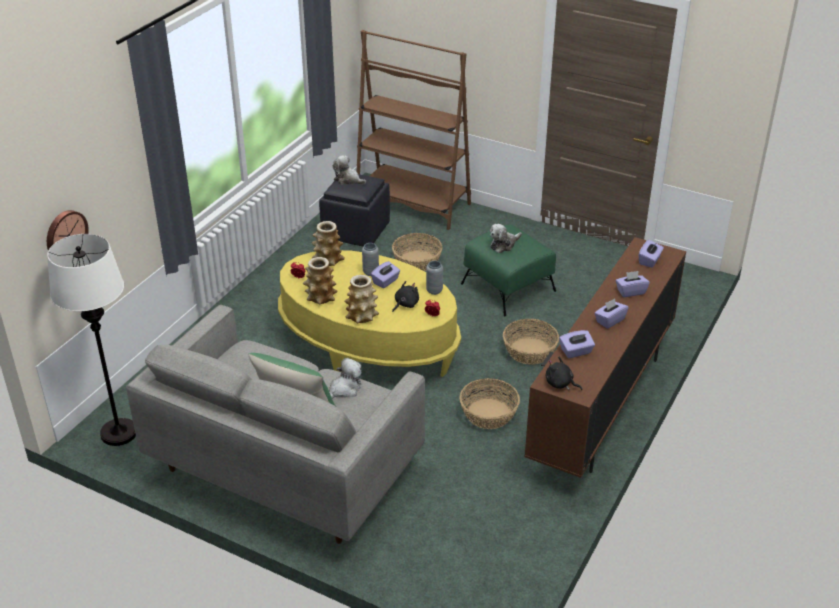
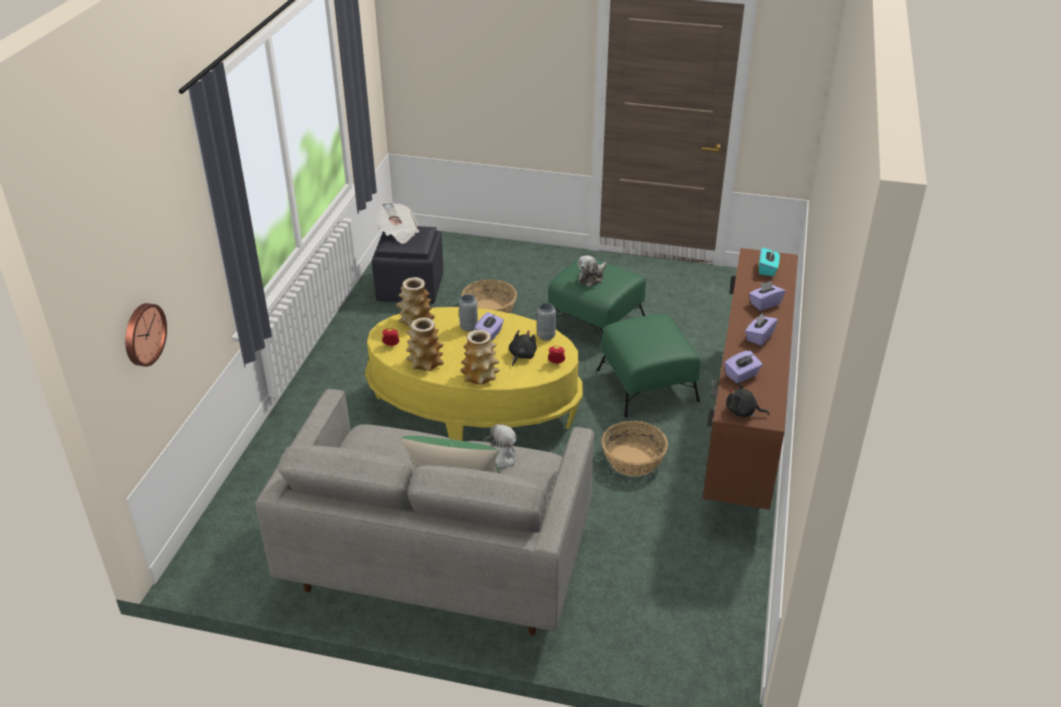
camera: 15 degrees left, 0 degrees up
white floor lamp [47,234,136,446] -> none
plush toy [333,155,366,185] -> newspaper [375,202,419,244]
brown bookcase [357,30,471,230] -> none
basket [503,319,559,365] -> green ottoman [597,314,701,418]
purple tissue box [639,240,664,268] -> turquoise tissue box [759,248,780,276]

